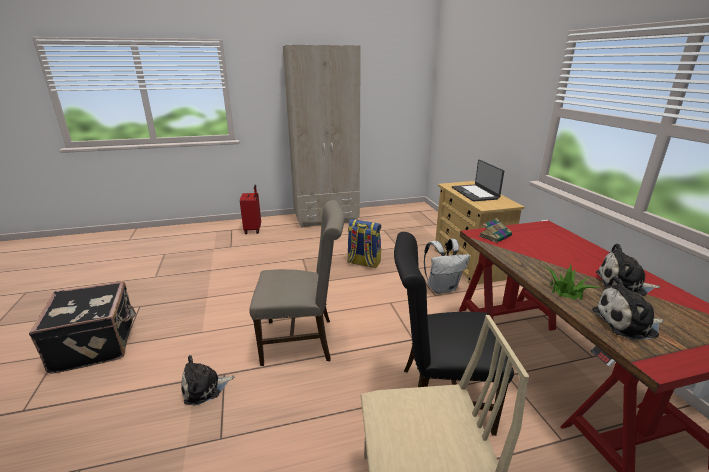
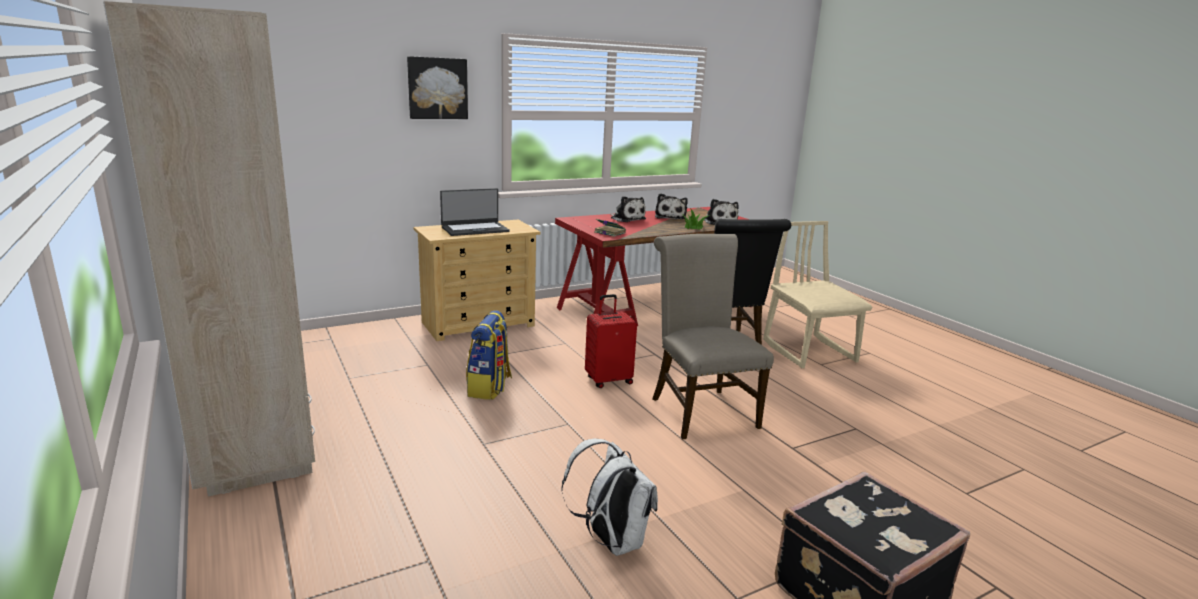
camera: 105 degrees left, 5 degrees down
plush toy [181,355,235,406] -> plush toy moved to [610,196,646,222]
red suitcase [240,185,261,234] -> red suitcase moved to [585,294,637,388]
white backpack [424,239,470,294] -> white backpack moved to [561,438,658,556]
none -> picture [407,56,468,119]

